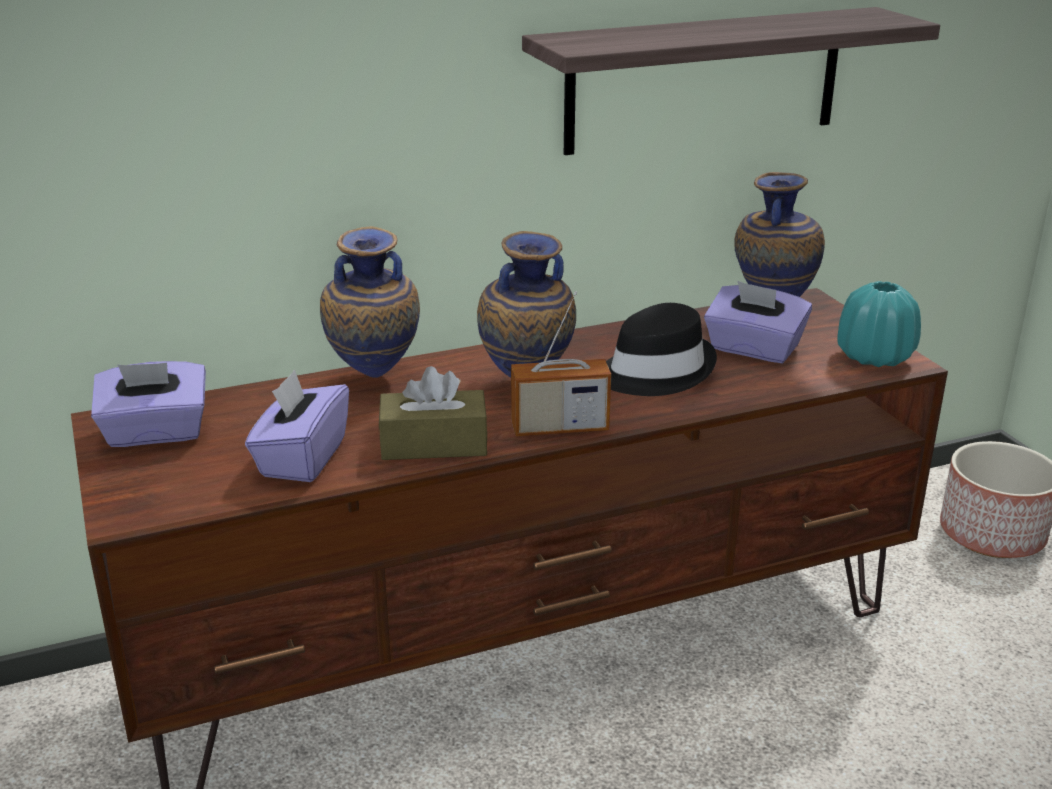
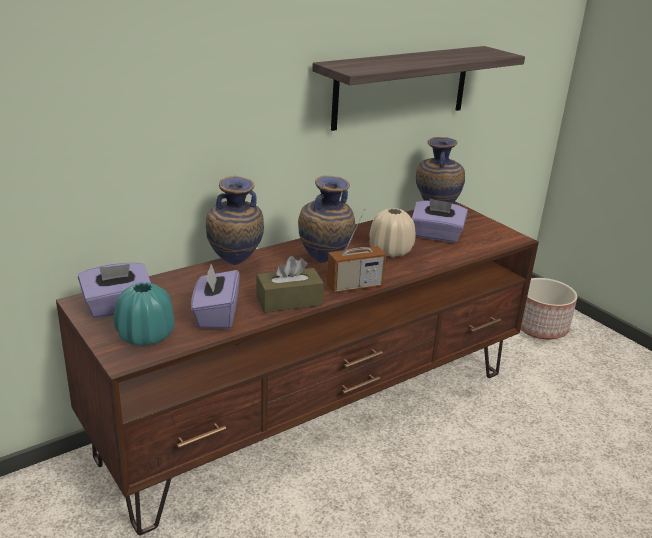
camera: 15 degrees left, 0 degrees up
black hat [606,303,717,396] -> beige vase [370,208,415,257]
turquoise vase [837,281,921,367] -> turquoise vase moved to [114,282,175,347]

